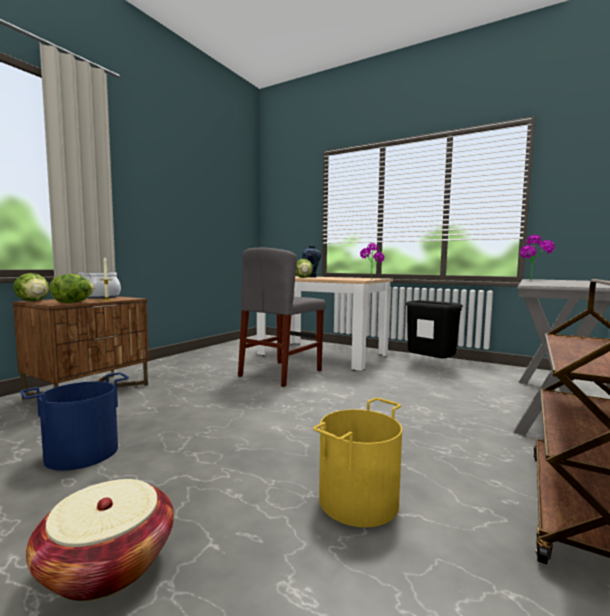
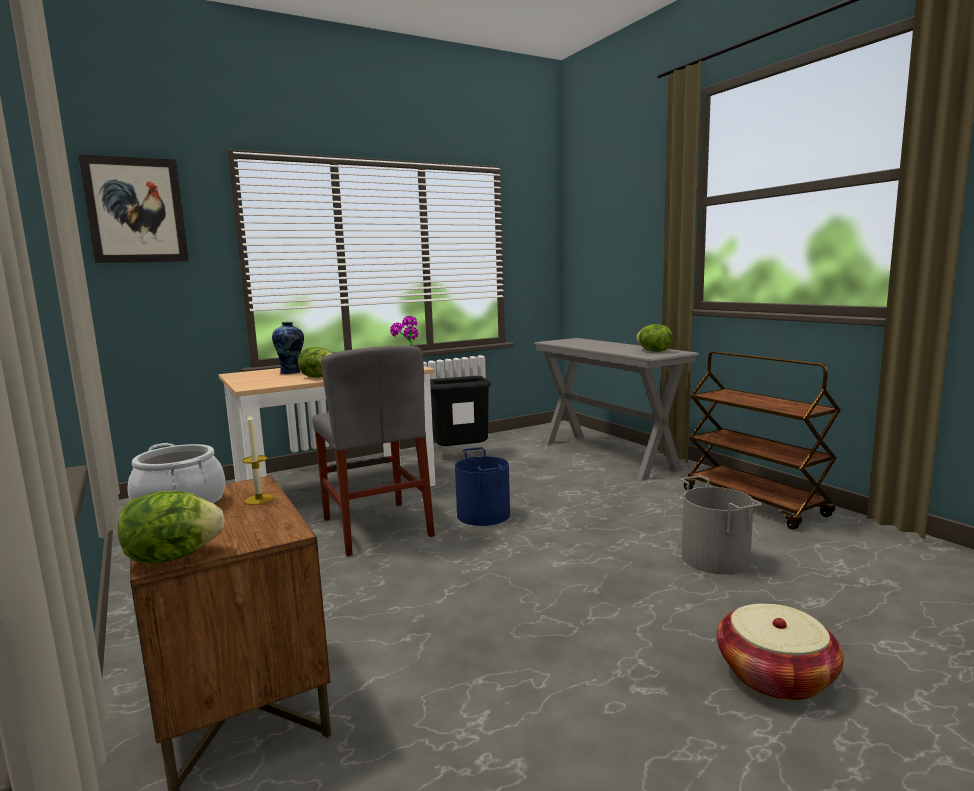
camera: 60 degrees left, 5 degrees up
blue bucket [20,372,129,471] -> blue bucket moved to [455,447,510,526]
lettuce [50,274,94,303] -> lettuce moved to [636,324,673,352]
yellow bucket [313,398,402,527] -> grey bucket [680,476,762,575]
potted plant [520,235,555,280] -> none
none -> picture [78,154,189,263]

